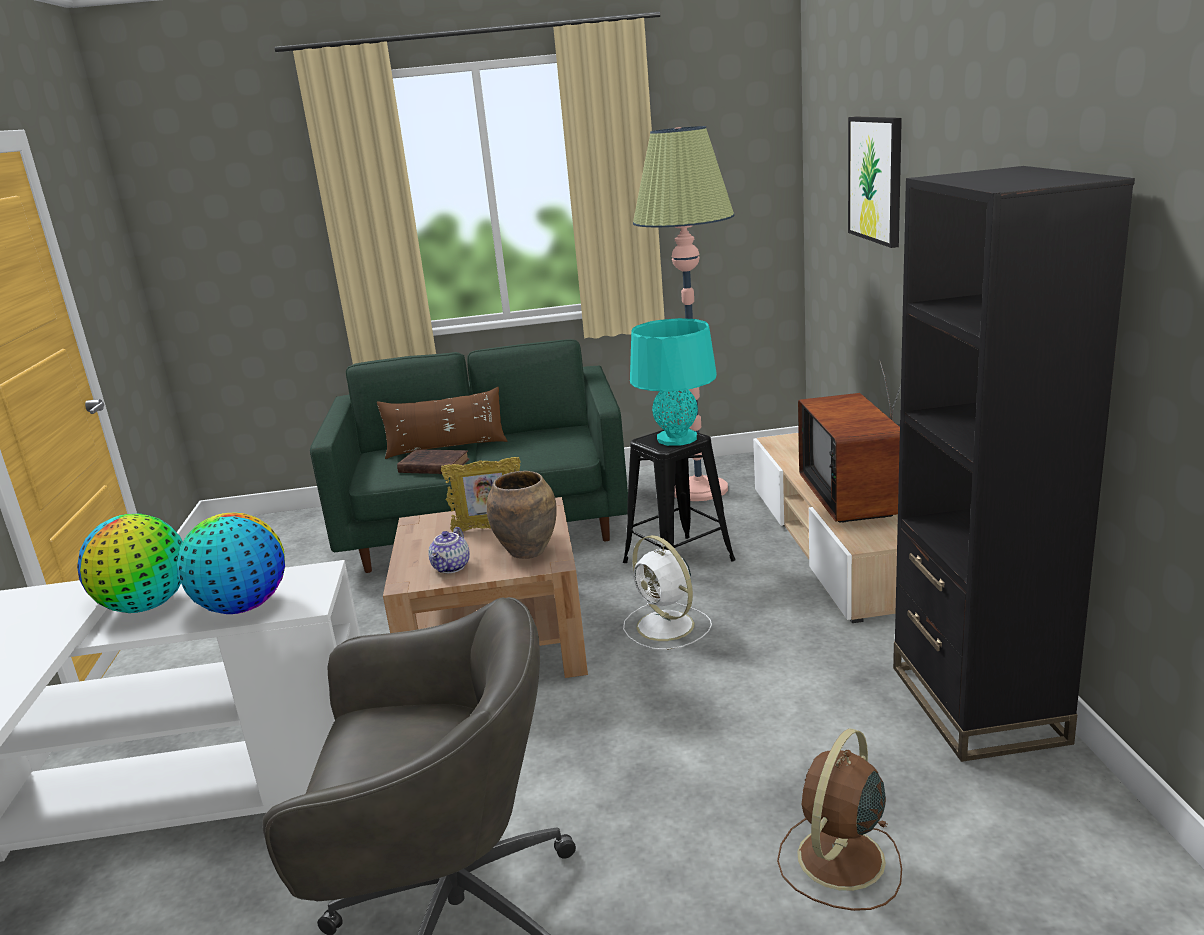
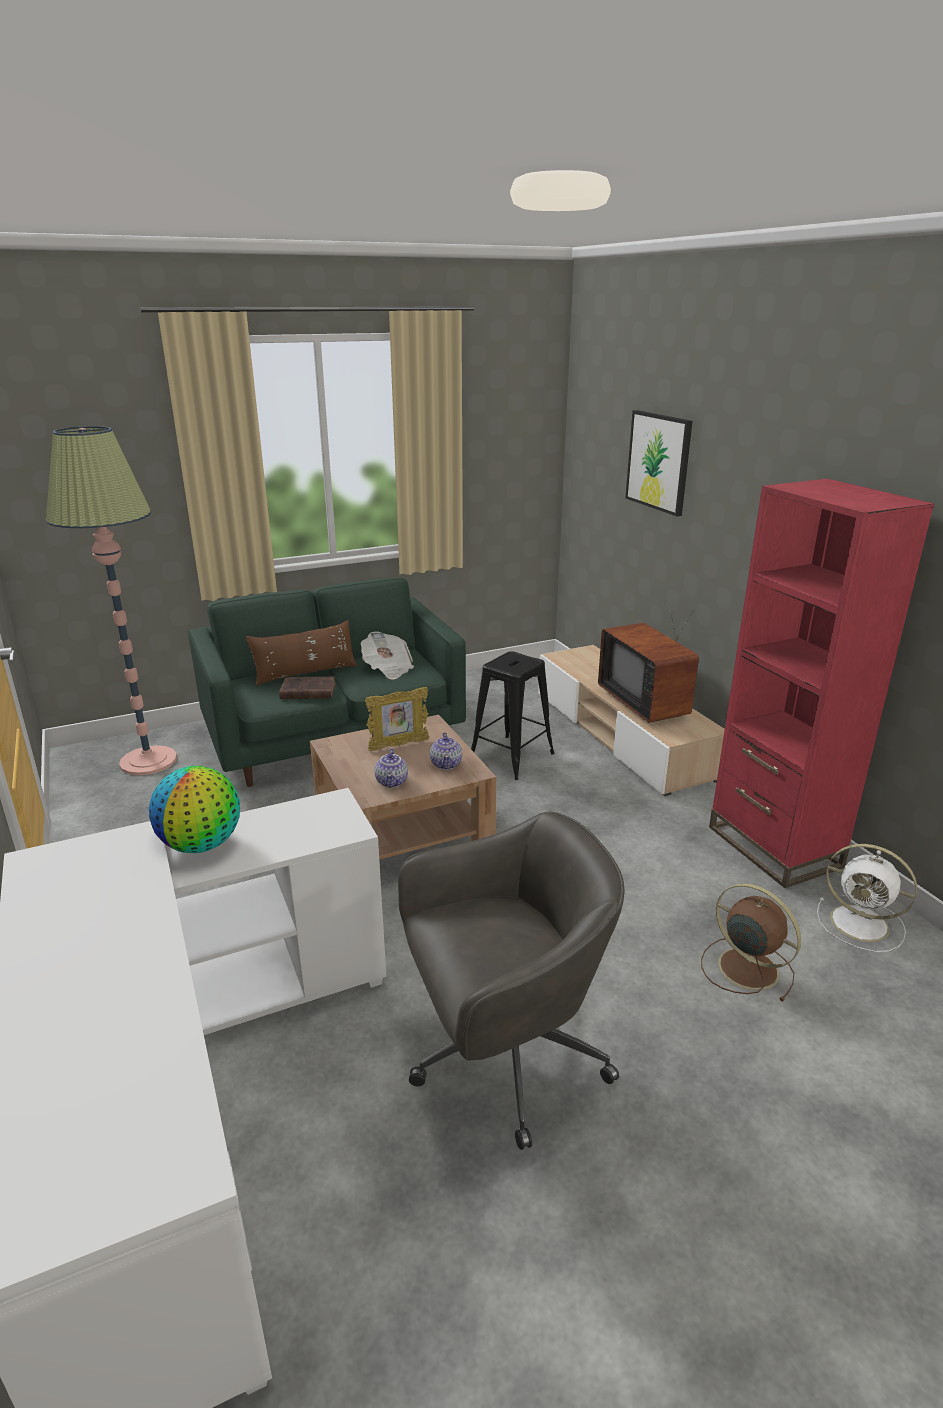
camera: 20 degrees left, 5 degrees up
globe [177,513,285,614] -> none
brown vase [486,471,557,559] -> teapot [430,732,462,770]
white fan [623,535,712,650] -> white fan moved to [817,844,917,952]
turquoise table lamp [630,318,717,446] -> none
floor lamp [633,126,734,501] -> floor lamp moved to [46,426,177,775]
brown fan [777,729,902,911] -> brown fan turned 120 degrees clockwise [701,883,801,1002]
black bookcase [893,166,1135,762] -> red bookcase [709,479,934,888]
none -> newspaper [360,631,414,680]

